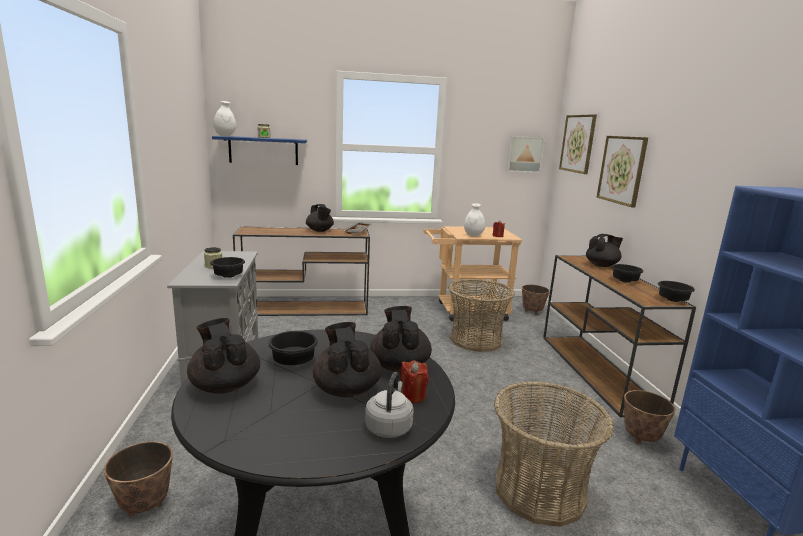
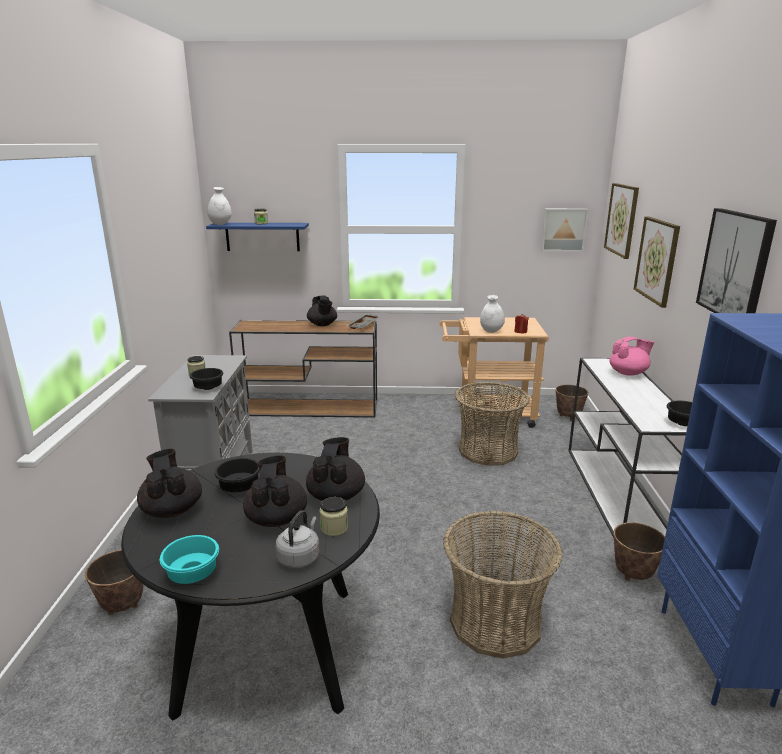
camera: 10 degrees right, 5 degrees up
red candle [400,360,429,403] -> jar [320,497,348,536]
brown console table [543,255,696,417] -> white console table [569,358,687,538]
black teapot [586,234,623,267] -> pink teapot [610,337,654,376]
black bowl [612,264,643,283] -> none
none -> turquoise bowl [160,535,219,584]
none -> picture [696,208,777,313]

